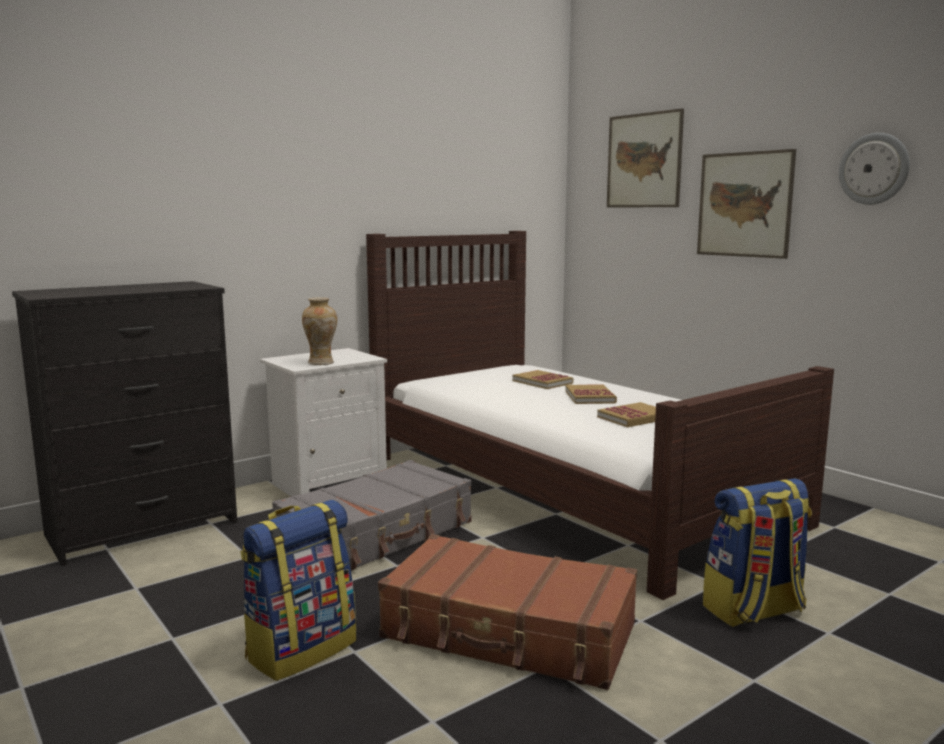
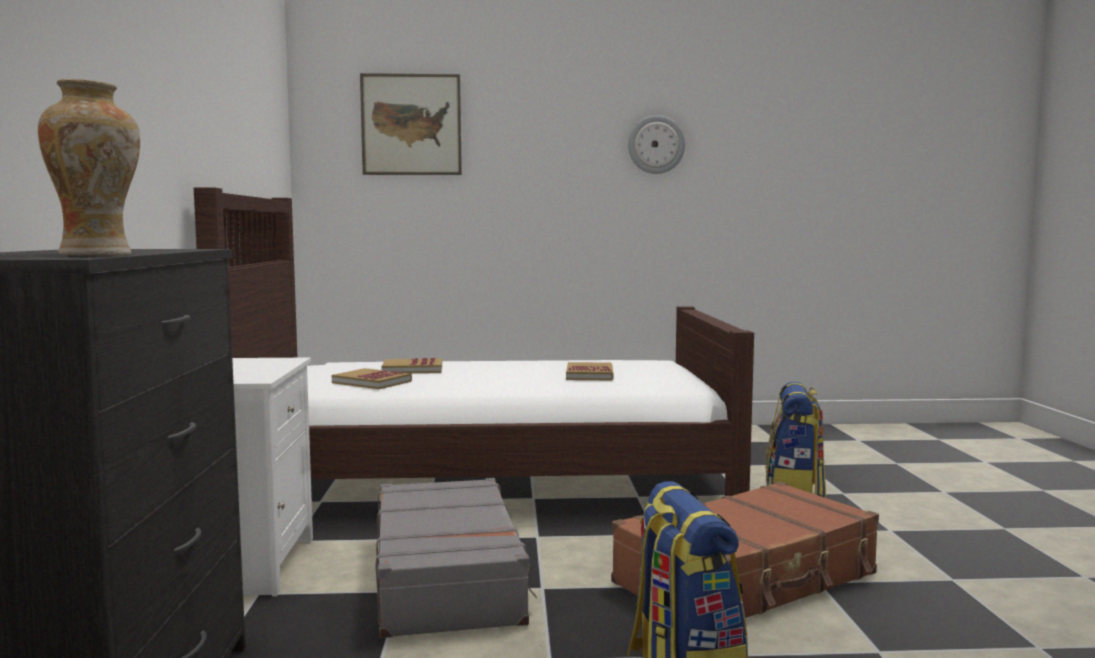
camera: 55 degrees left, 5 degrees down
vase [302,297,337,365] -> vase moved to [38,79,140,255]
book [565,384,617,404] -> book moved to [332,368,412,389]
picture [697,149,796,259] -> none

